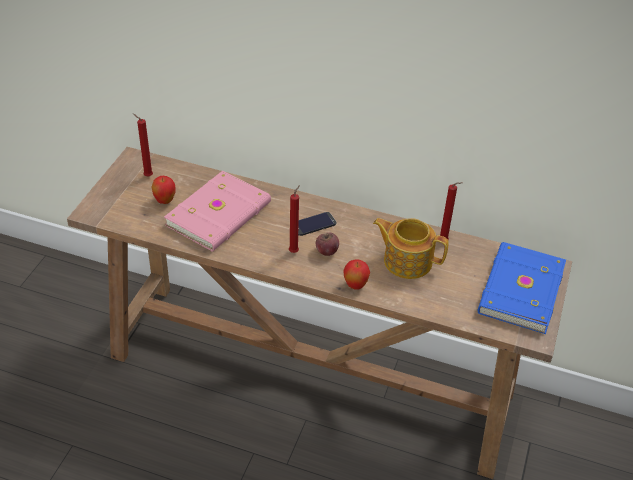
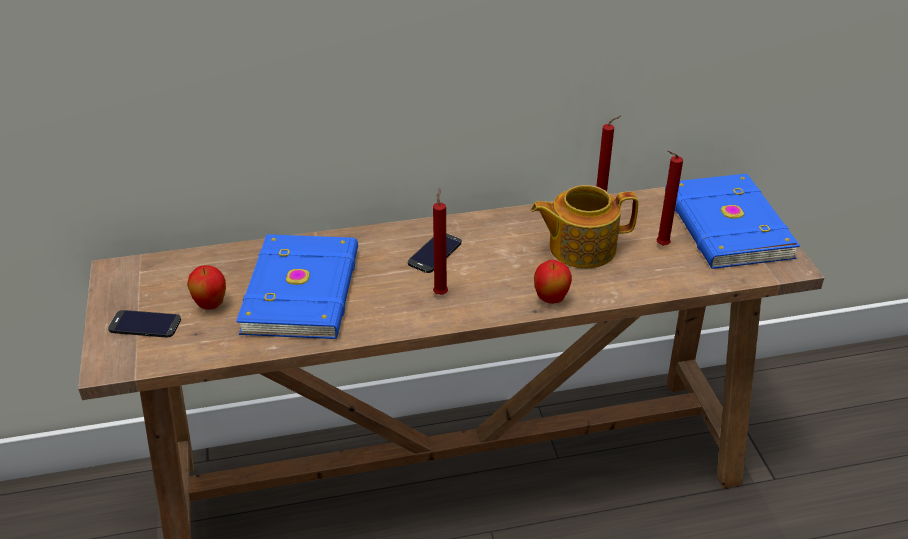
camera: 30 degrees left, 5 degrees down
red candle [132,113,153,176] -> red candle moved to [656,151,683,246]
pink book [164,171,271,252] -> blue book [236,234,358,339]
apple [316,232,339,256] -> none
none -> phone [108,310,181,337]

